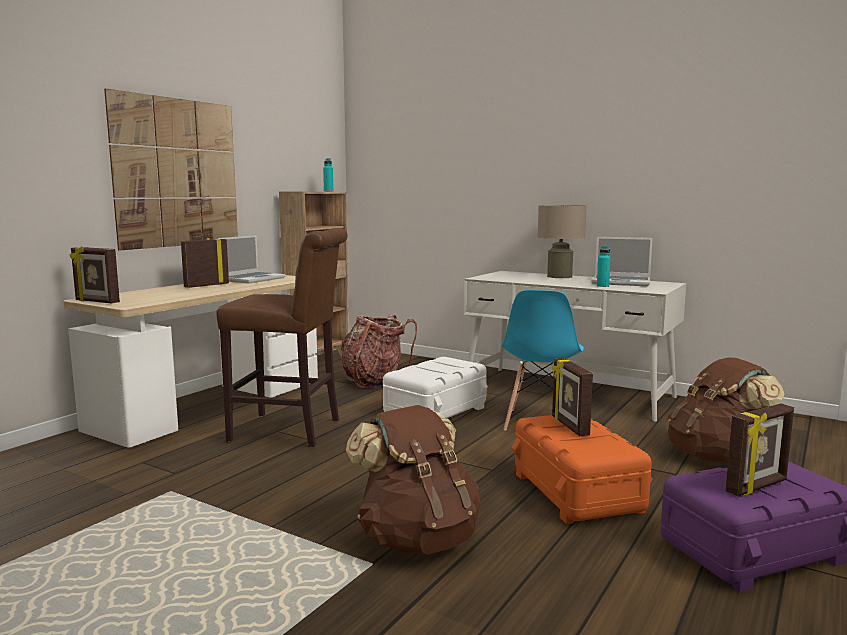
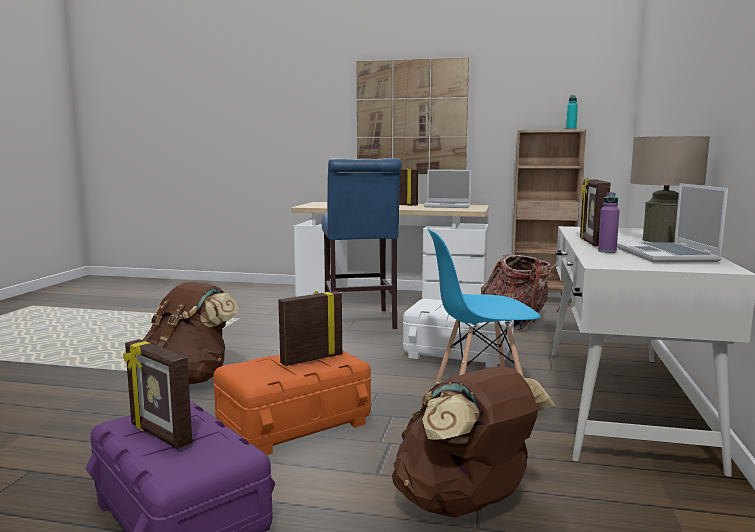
camera: 70 degrees right, 0 degrees up
picture frame [70,246,120,304] -> picture frame moved to [580,177,611,247]
brown stool [216,228,348,447] -> blue stool [322,158,402,329]
turquoise bottle [597,246,611,287] -> purple bottle [598,192,620,253]

